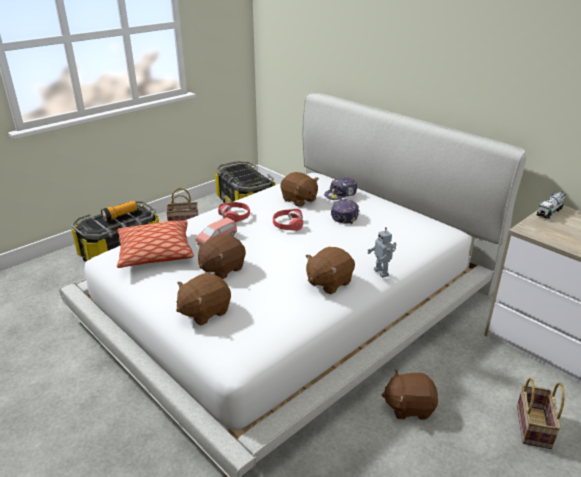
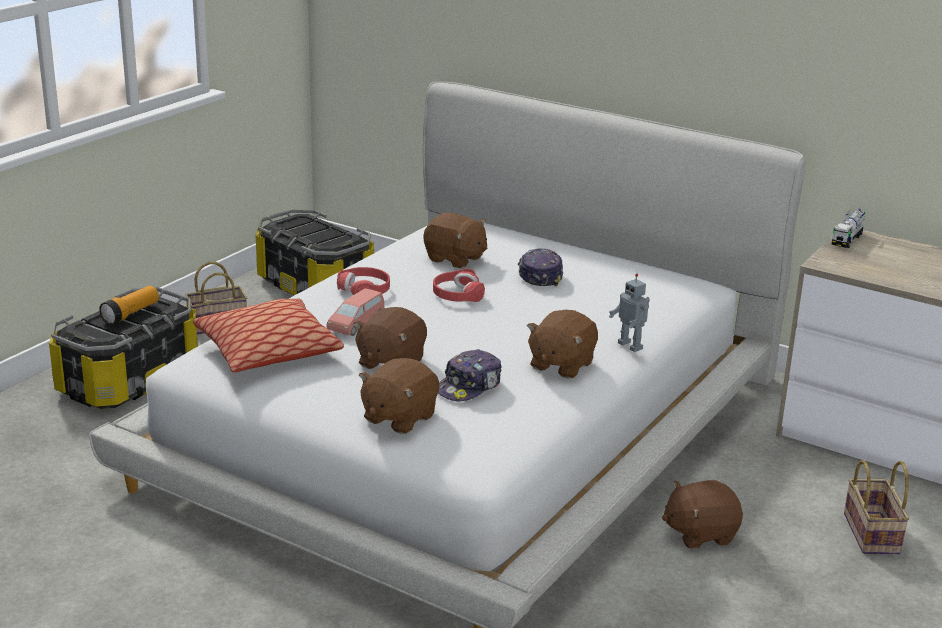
camera: 15 degrees left, 5 degrees down
cap [324,177,357,200] -> cap moved to [438,349,501,401]

